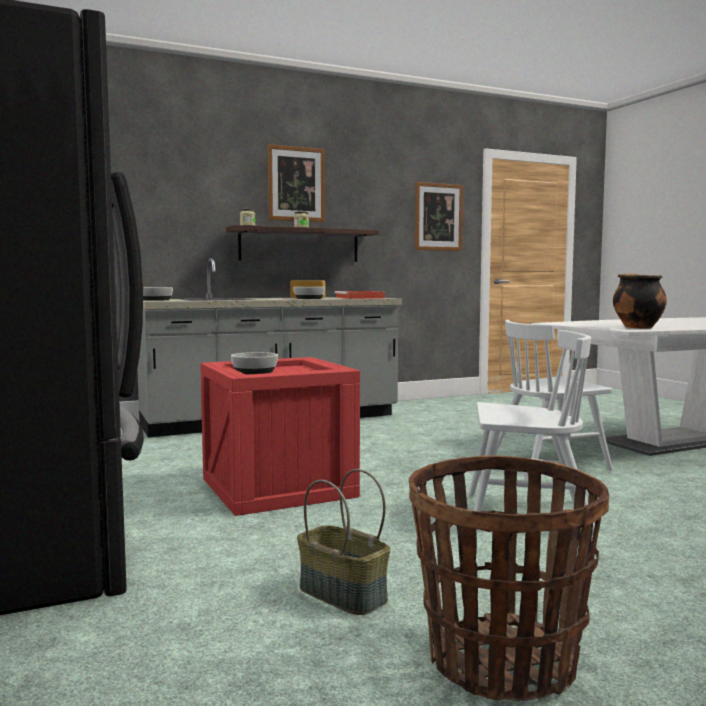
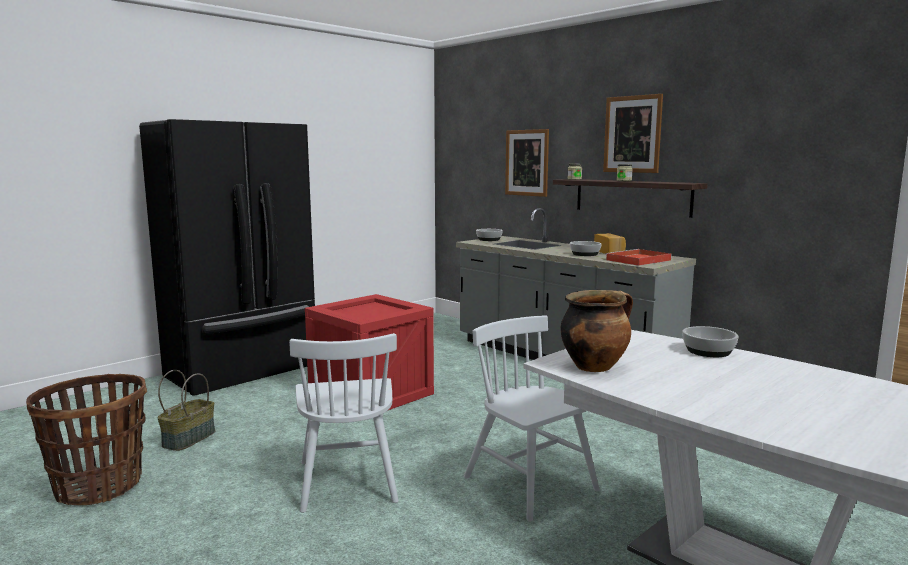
camera: 70 degrees right, 5 degrees up
bowl [231,352,278,374] -> bowl moved to [682,326,739,357]
picture [415,182,463,251] -> picture moved to [505,129,549,197]

